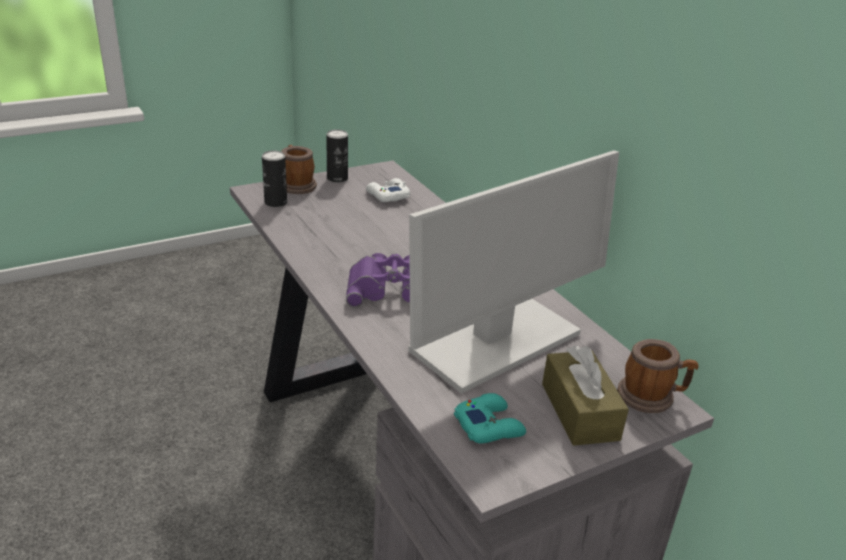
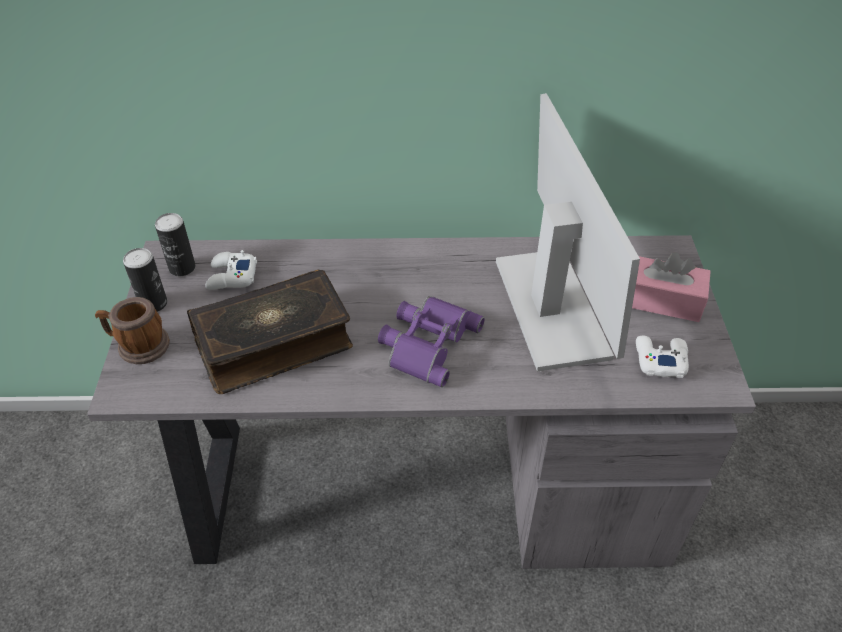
camera: 60 degrees left, 15 degrees up
can [262,150,287,207] -> can moved to [155,213,196,276]
turquoise game controller [454,393,526,443] -> white game controller [636,335,689,378]
brown tissue box [542,345,629,446] -> pink tissue box [632,252,711,322]
mug [617,339,699,413] -> none
none -> book [187,270,353,394]

